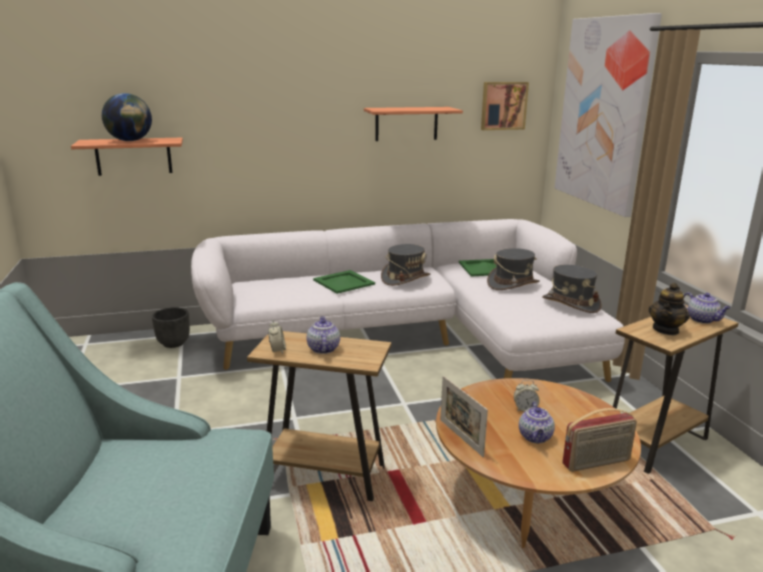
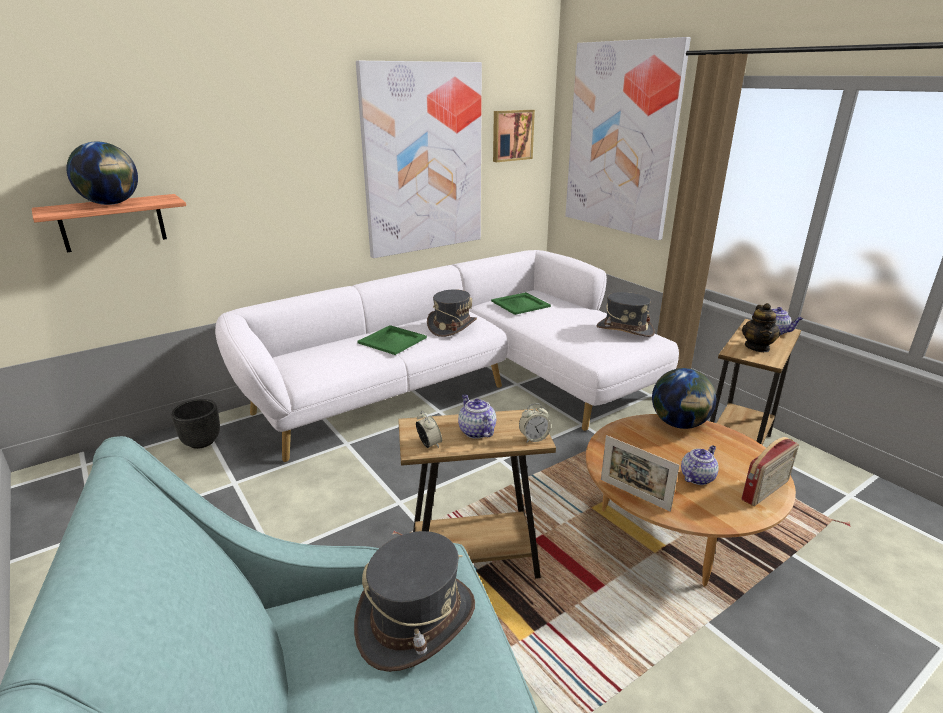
camera: 20 degrees left, 5 degrees up
shelf [364,107,463,141] -> picture [356,61,482,258]
grey hat [487,248,540,290] -> grey hat moved to [354,531,475,672]
alarm clock [514,380,540,412] -> alarm clock moved to [519,403,551,442]
teapot [519,402,555,444] -> teapot turned 120 degrees counterclockwise [681,445,719,485]
none -> globe [652,368,716,429]

